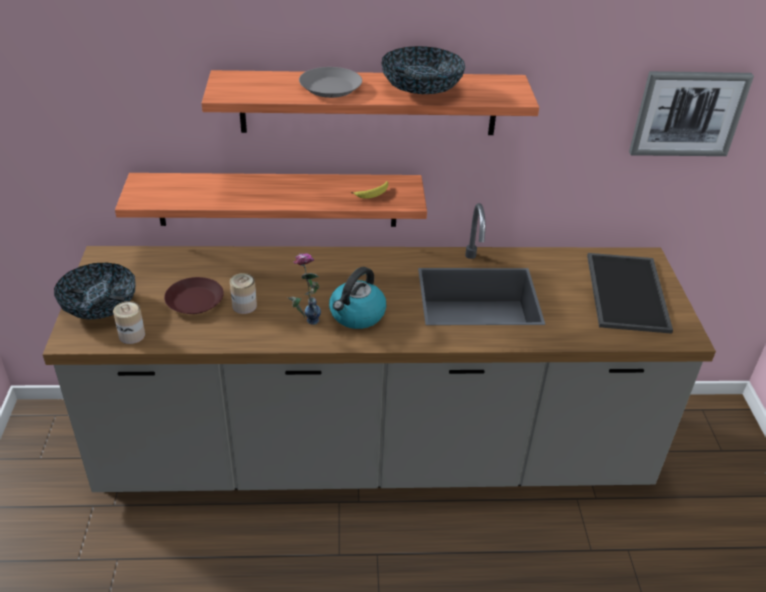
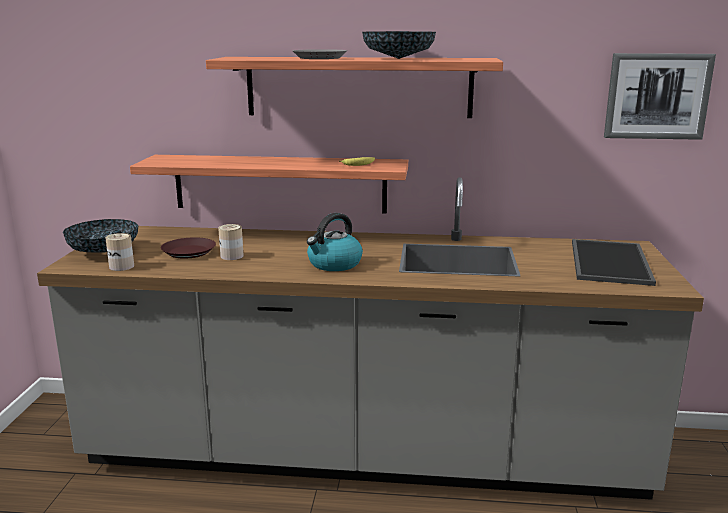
camera: 10 degrees right, 20 degrees down
vase [288,253,321,325] -> none

